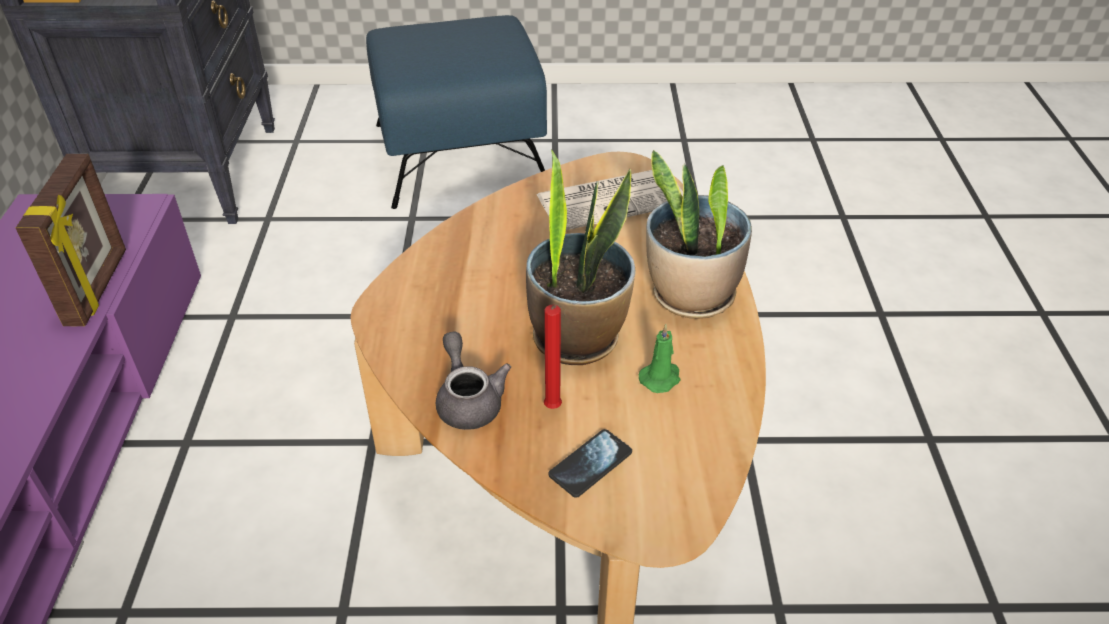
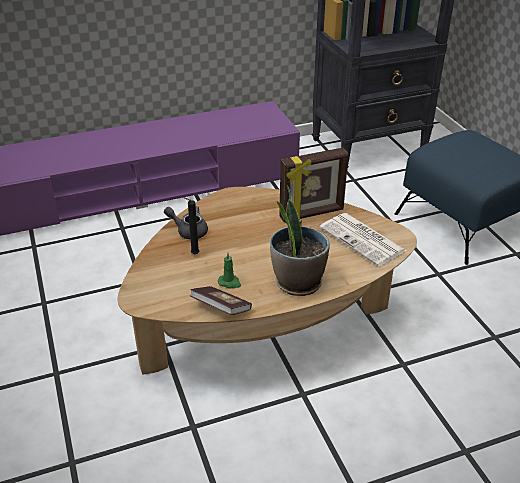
camera: 70 degrees right, 5 degrees down
picture frame [16,154,126,326] -> picture frame moved to [279,148,349,222]
grey teapot [436,331,511,430] -> grey teapot turned 120 degrees counterclockwise [164,206,208,239]
potted plant [526,150,636,365] -> none
red candle [544,305,562,409] -> black candle [183,197,199,254]
phone [549,429,632,498] -> none
none -> book [189,286,252,315]

